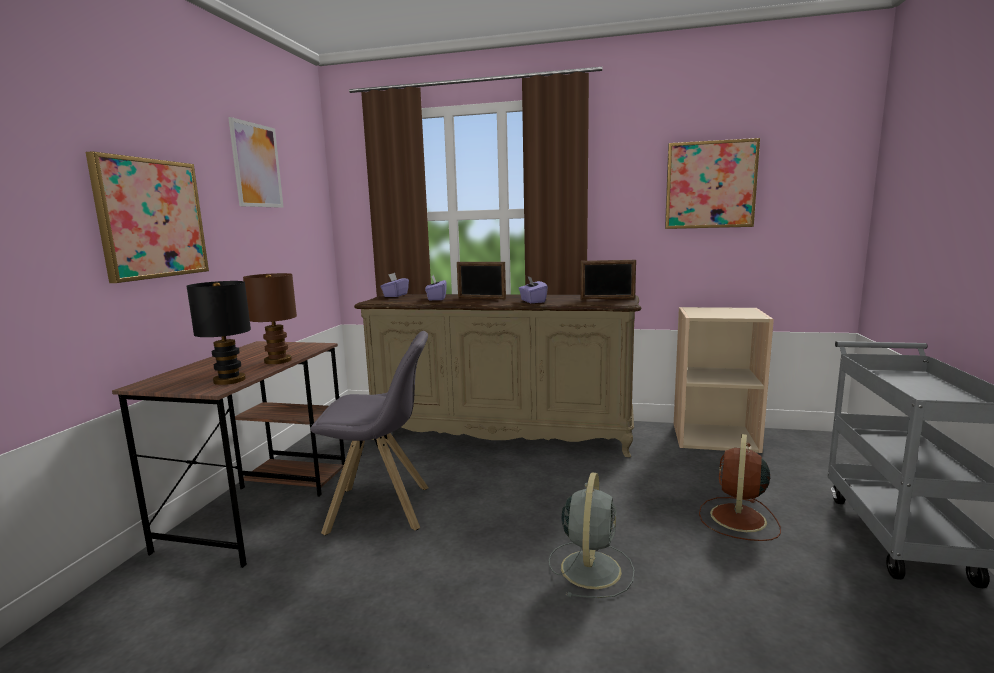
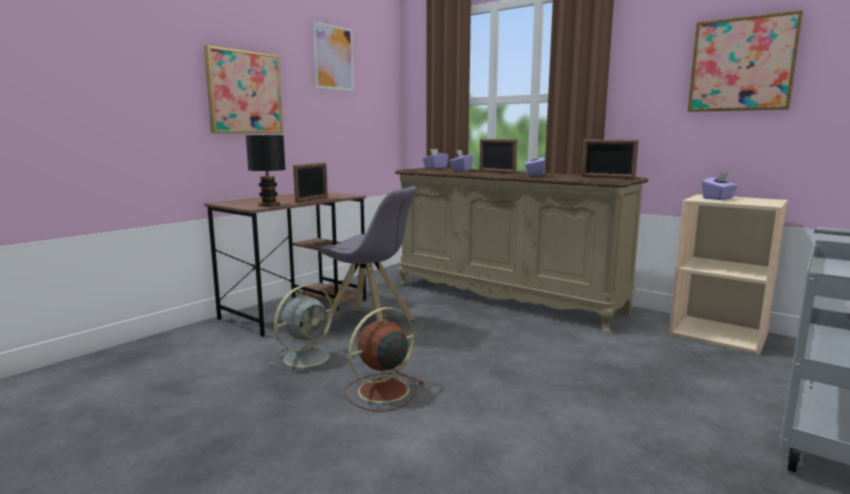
camera: 25 degrees right, 0 degrees up
brown table lamp [243,273,297,364] -> picture frame [293,163,328,203]
grey fan [549,472,634,598] -> grey fan moved to [270,285,341,372]
brown fan [699,434,781,541] -> brown fan moved to [344,307,423,412]
none -> purple tissue box [702,173,738,200]

